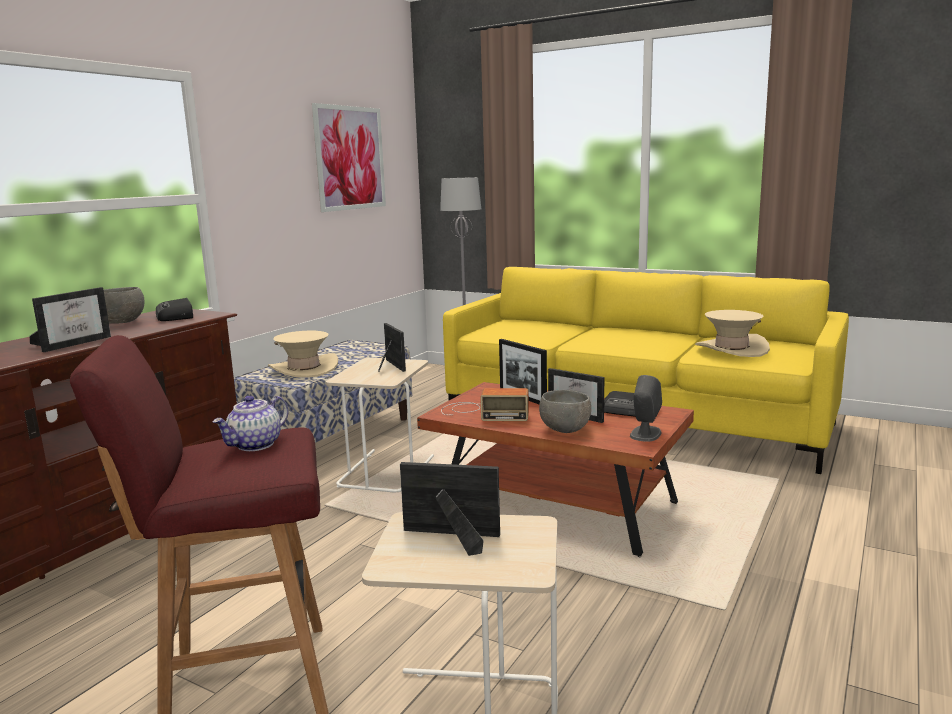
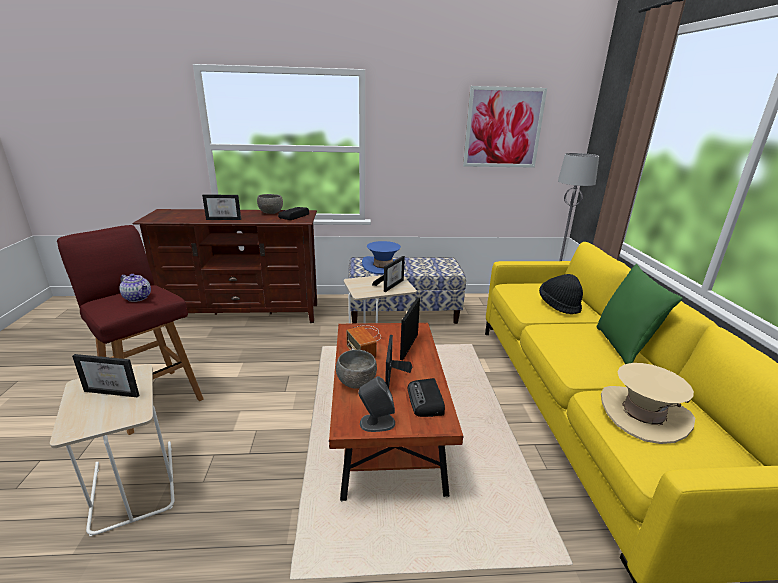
camera: 55 degrees right, 10 degrees up
teapot [212,395,288,451] -> teapot turned 150 degrees counterclockwise [119,274,151,302]
beige hat [268,331,338,378] -> blue hat [362,241,405,274]
picture frame [400,462,500,556] -> picture frame turned 120 degrees clockwise [72,354,139,397]
none -> black hat [539,274,583,314]
none -> green pillow [596,263,683,364]

